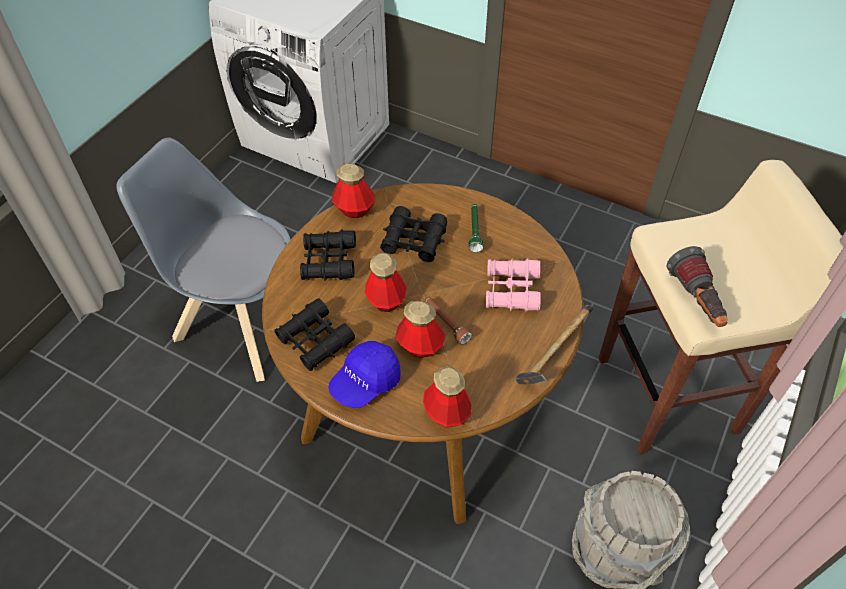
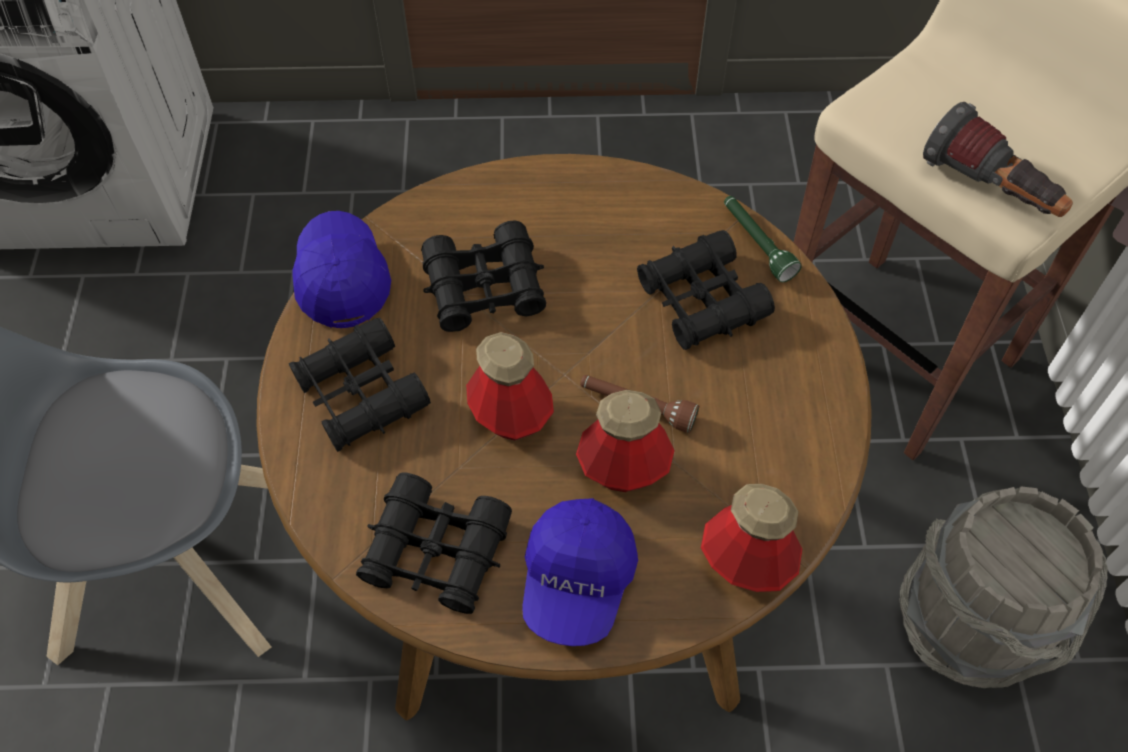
camera: 30 degrees left, 5 degrees up
bottle [332,164,375,218] -> blue cap [292,211,391,328]
green flashlight [469,204,484,253] -> green flashlight moved to [724,196,802,282]
pink binoculars [486,258,541,312] -> black binoculars [637,230,775,350]
hammer [515,305,593,385] -> none

